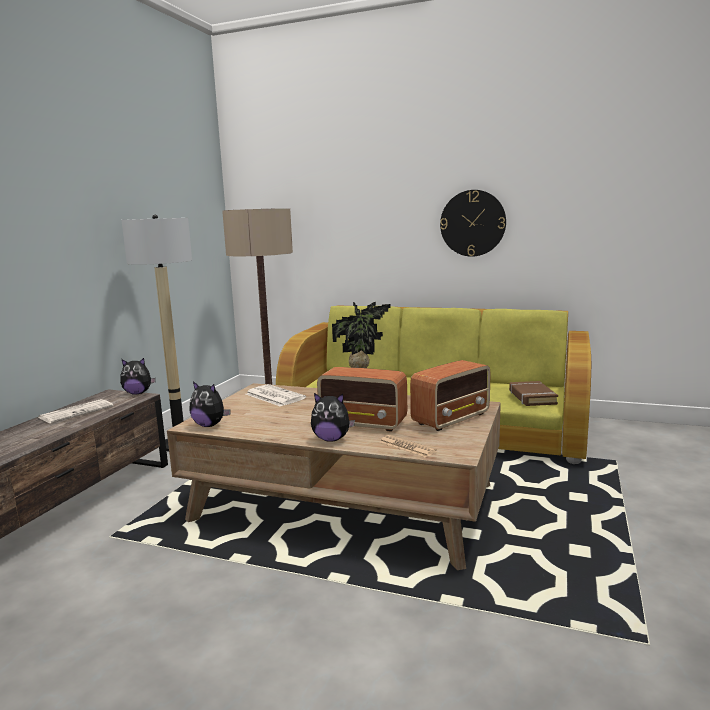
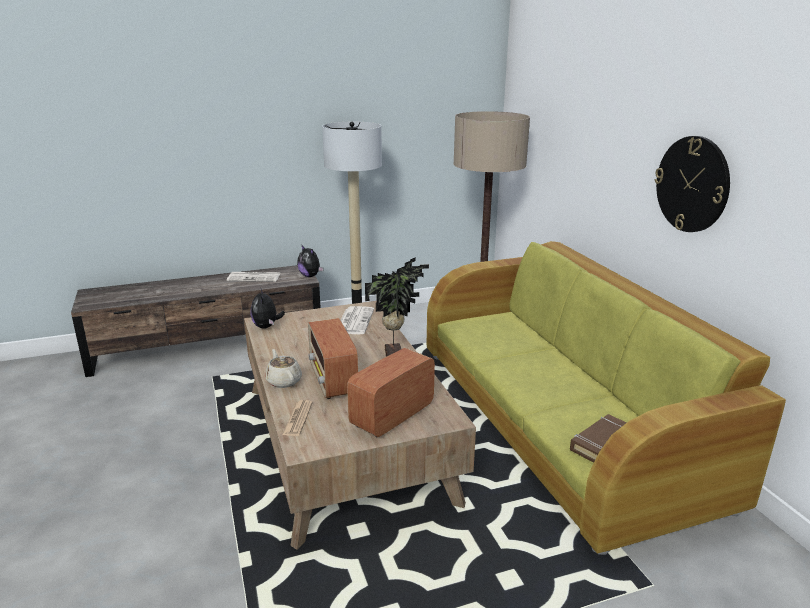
camera: 50 degrees right, 10 degrees up
plush toy [311,393,355,442] -> beige teapot [265,349,302,388]
radio [410,360,491,431] -> radio turned 120 degrees clockwise [347,348,435,437]

